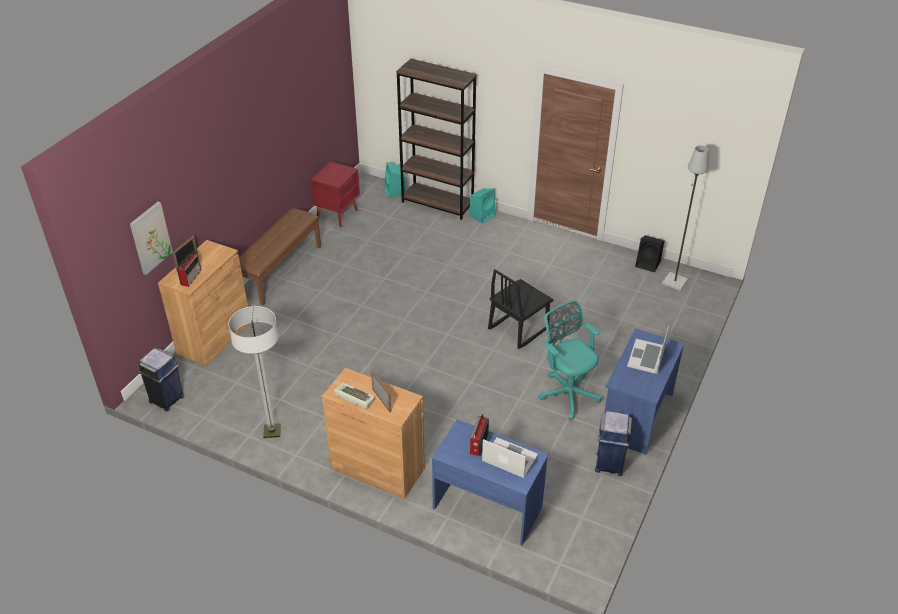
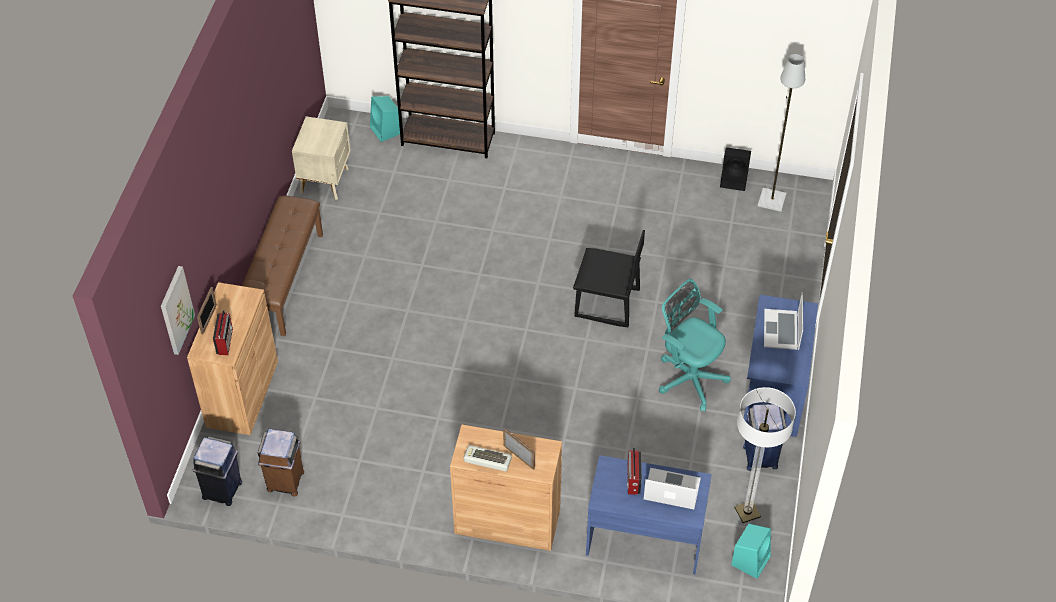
camera: 15 degrees left, 10 degrees up
floor lamp [228,306,281,438] -> floor lamp moved to [734,387,796,523]
red nightstand [311,161,360,227] -> beige nightstand [292,116,351,200]
turquoise speaker [470,188,496,224] -> turquoise speaker moved to [731,524,771,579]
black chair [488,269,554,349] -> black chair turned 105 degrees counterclockwise [573,230,645,327]
none -> brown trash can [258,429,304,497]

